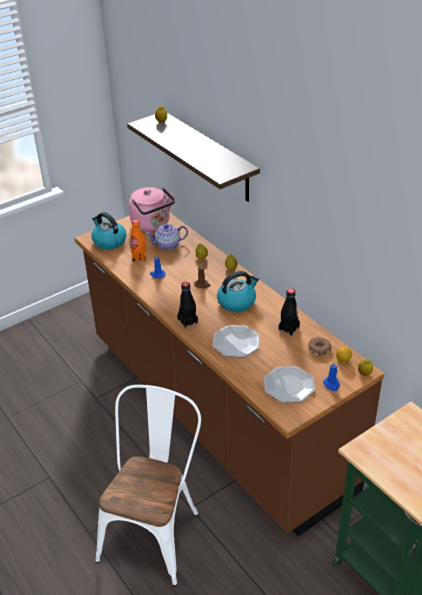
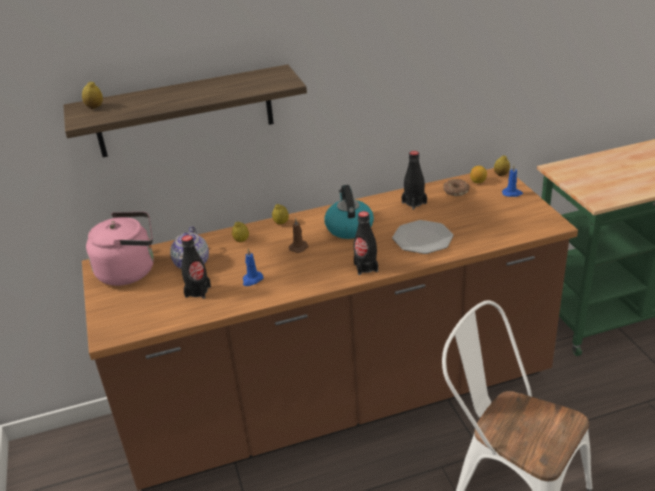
camera: 70 degrees left, 5 degrees down
kettle [91,212,126,250] -> none
orange bottle [130,219,146,262] -> black bottle [181,235,211,299]
plate [263,366,315,403] -> none

